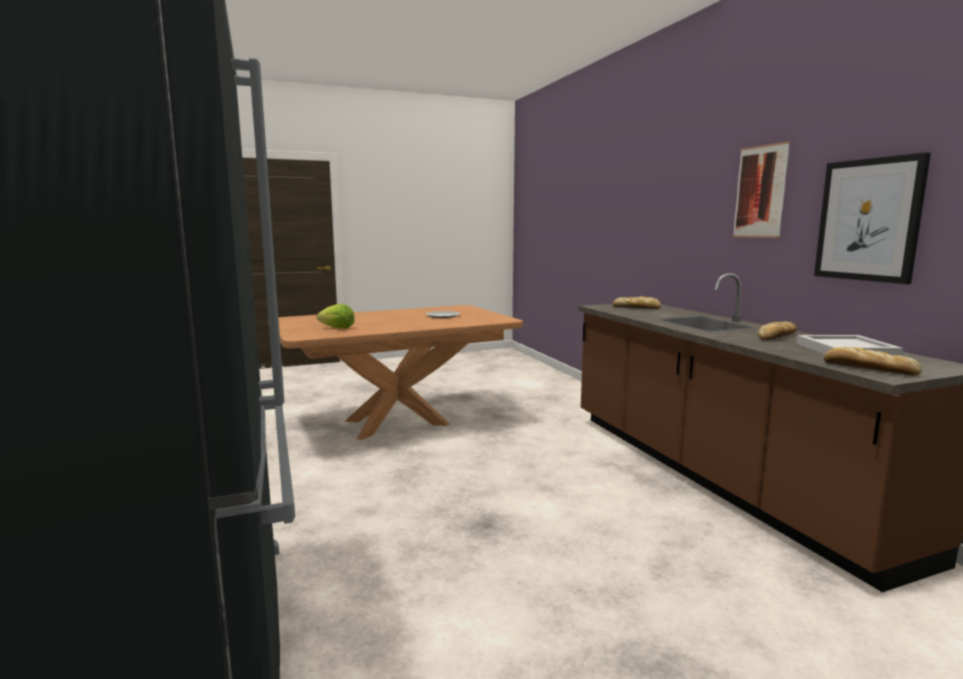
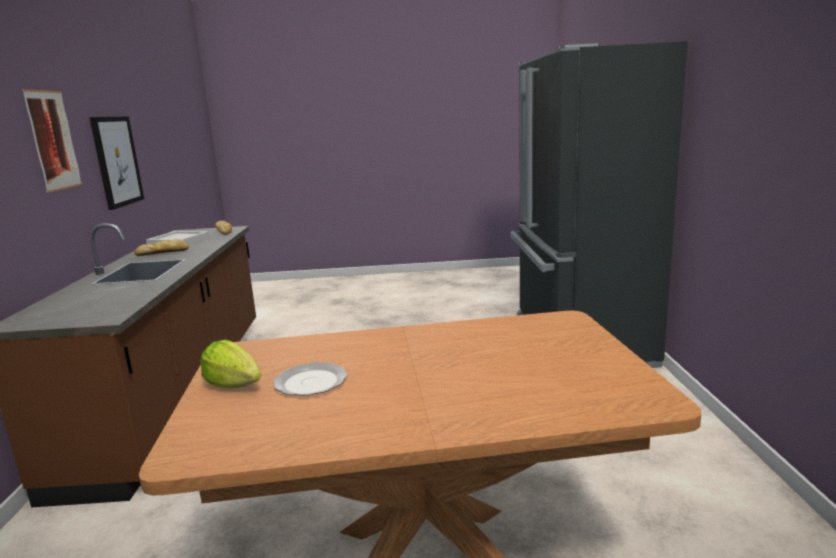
camera: 160 degrees left, 5 degrees up
lettuce [316,304,355,329] -> lettuce moved to [200,340,261,389]
bread [613,297,661,309] -> none

